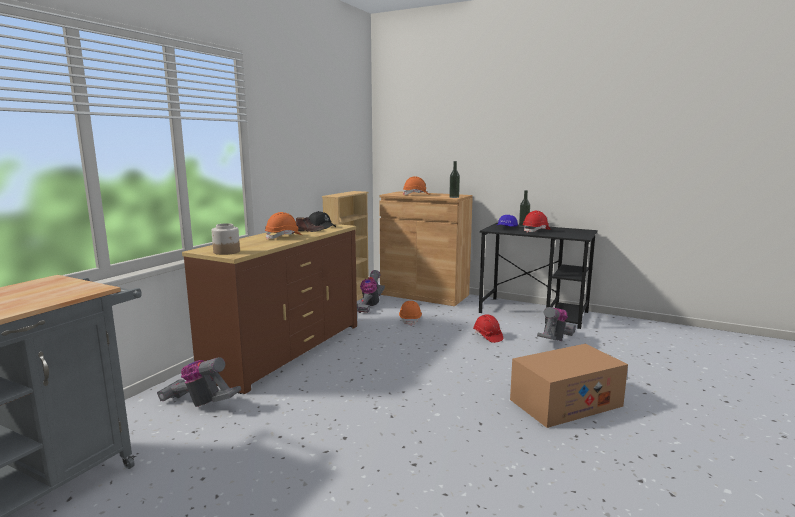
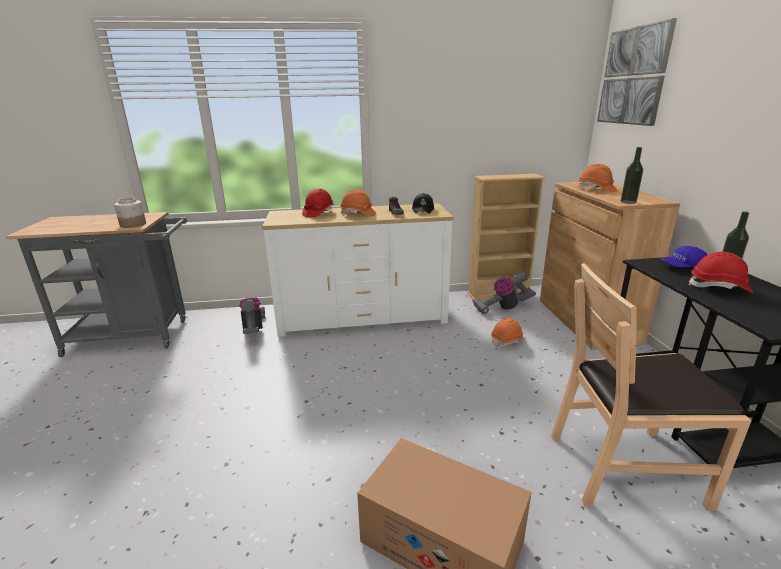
camera: 55 degrees right, 10 degrees up
brown dresser [182,224,357,394] -> white dresser [262,203,453,337]
jar [212,223,240,255] -> jar moved to [114,198,146,228]
red hard hat [473,314,503,343] -> red hard hat moved to [302,189,334,218]
vacuum cleaner [537,307,576,341] -> brown chair [551,263,751,511]
none -> picture [597,18,677,126]

